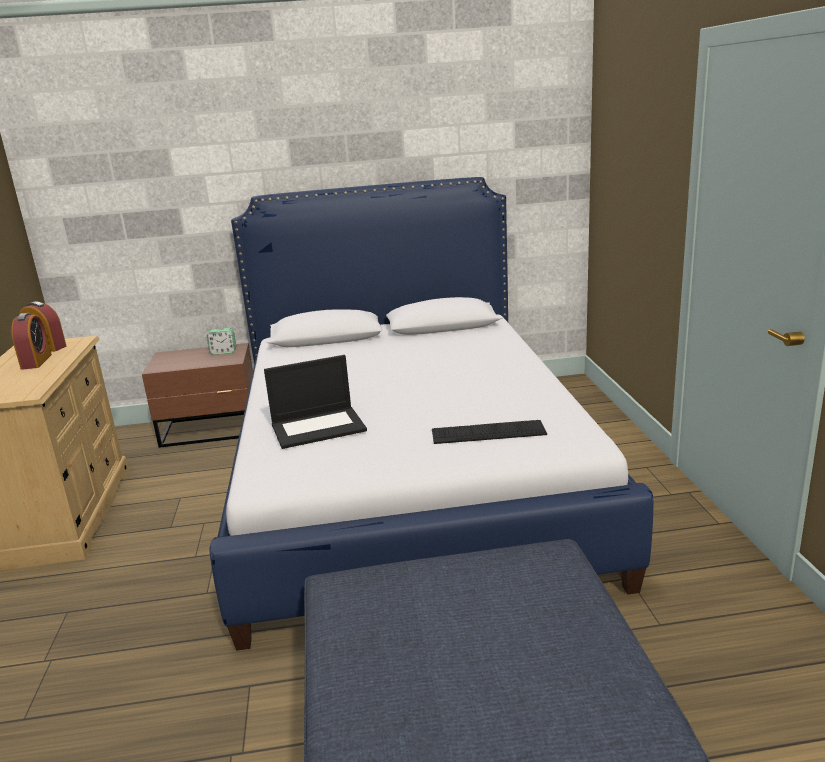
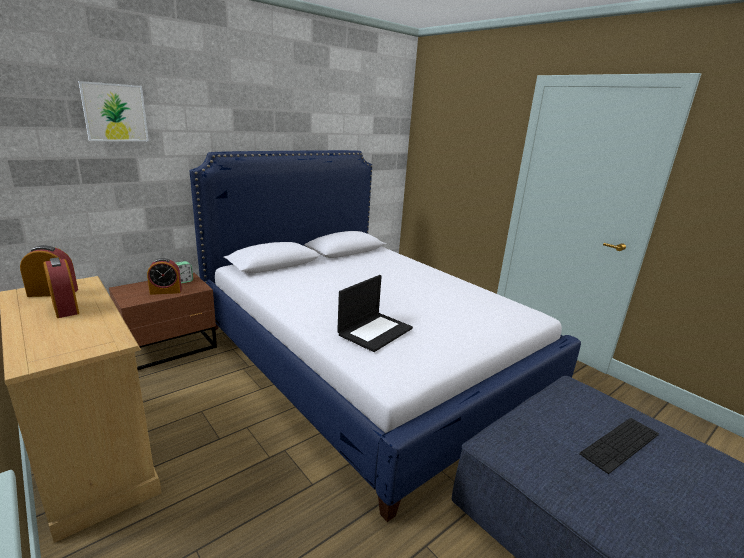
camera: 35 degrees left, 0 degrees up
keyboard [432,420,547,444] -> keyboard moved to [579,418,659,474]
none -> picture [78,81,149,141]
none -> alarm clock [147,258,182,295]

